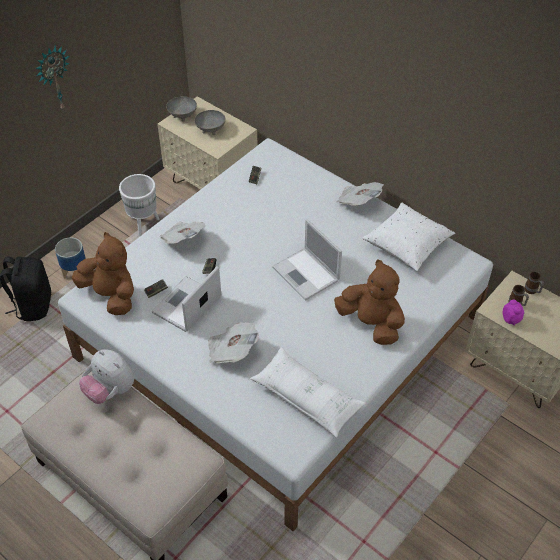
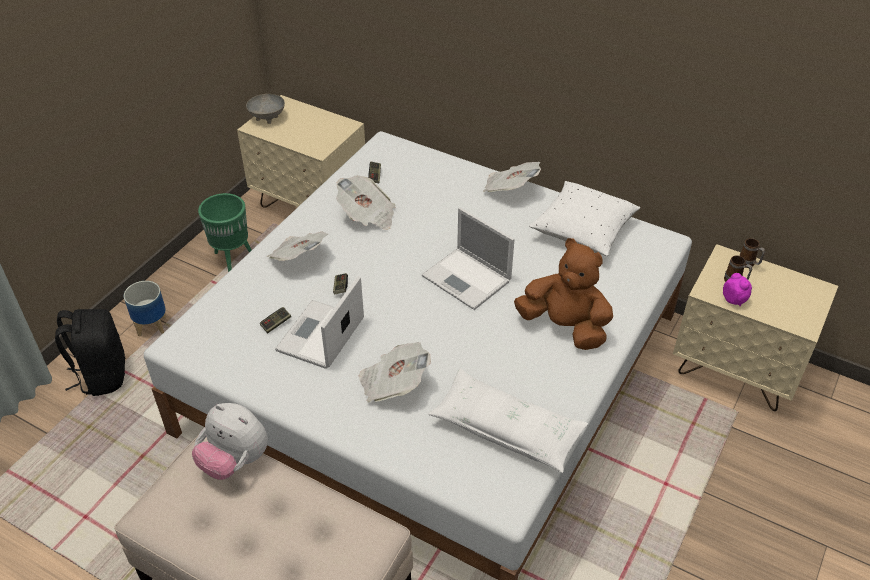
camera: 10 degrees left, 5 degrees down
wall clock [35,45,70,111] -> none
brown plush toy [72,232,134,315] -> none
white planter [119,174,160,236] -> green planter [198,193,252,272]
grey bowl [194,110,226,135] -> none
none -> newspaper [336,176,395,230]

